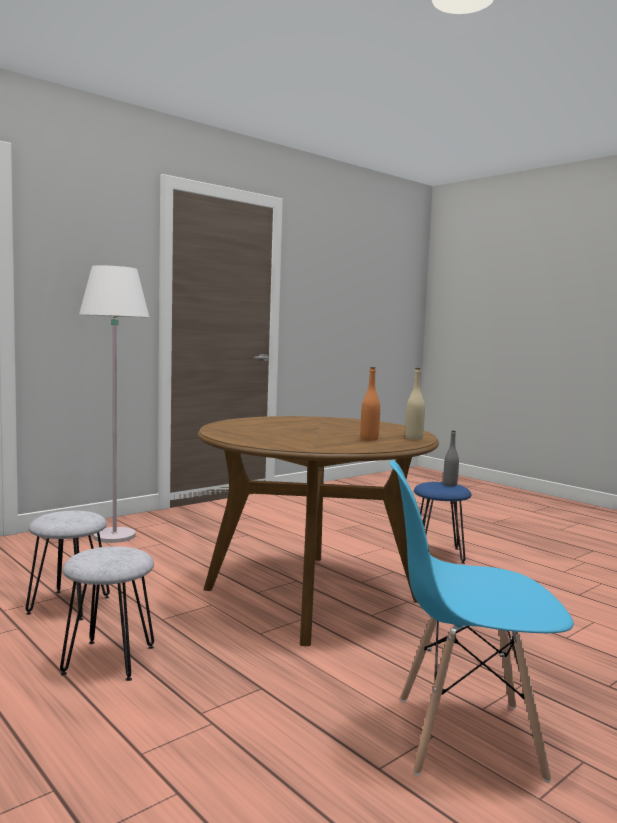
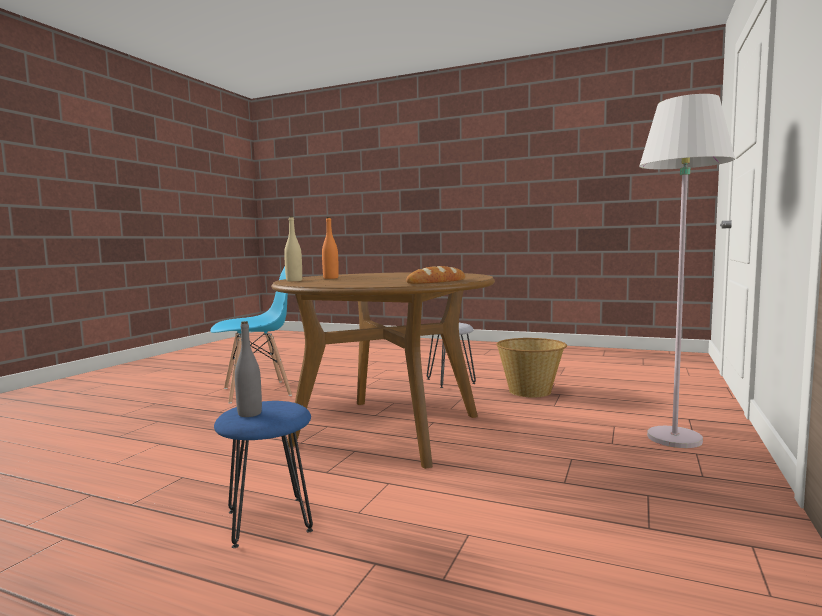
camera: 155 degrees right, 0 degrees up
grey stool [26,511,110,621] -> basket [496,338,567,398]
none -> bread [406,266,465,284]

